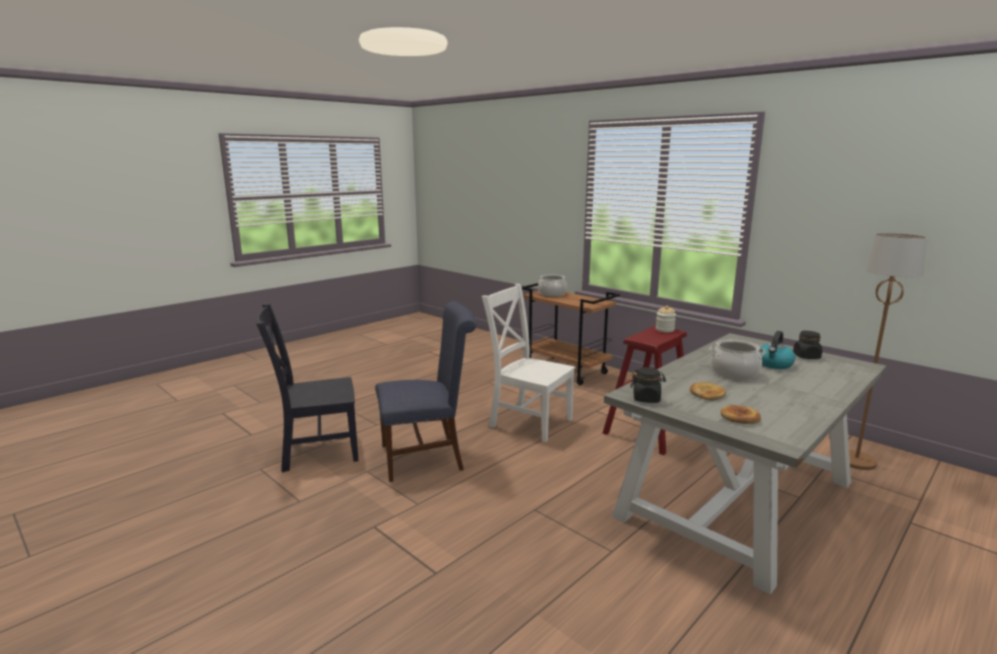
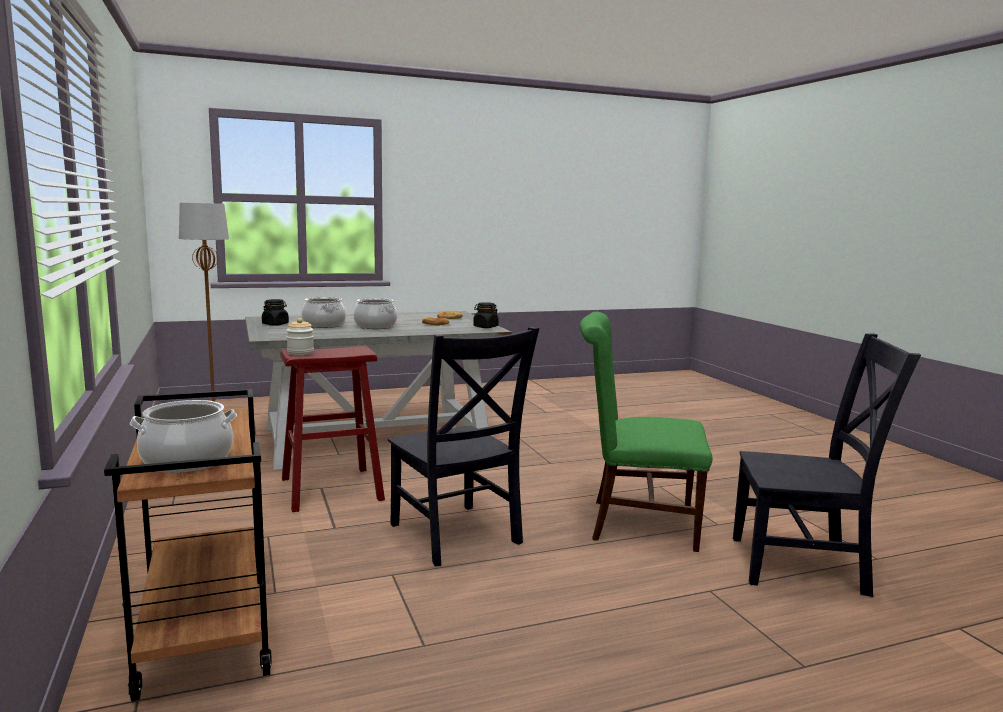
camera: 155 degrees left, 5 degrees down
blue chair [375,301,476,482] -> green chair [580,312,713,552]
white chair [482,284,575,442] -> black chair [388,327,539,566]
kettle [759,331,796,369] -> cooking pot [302,297,346,328]

